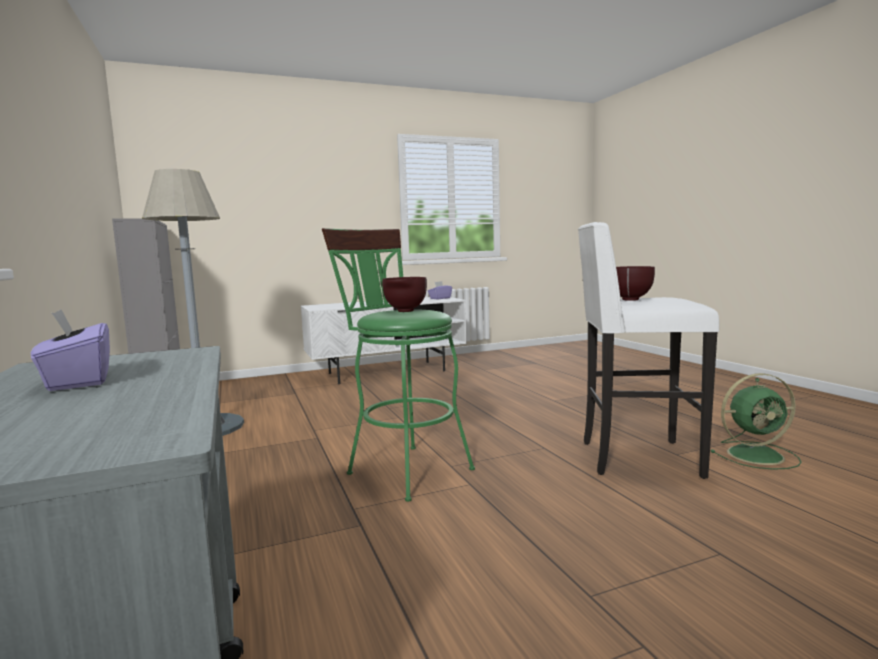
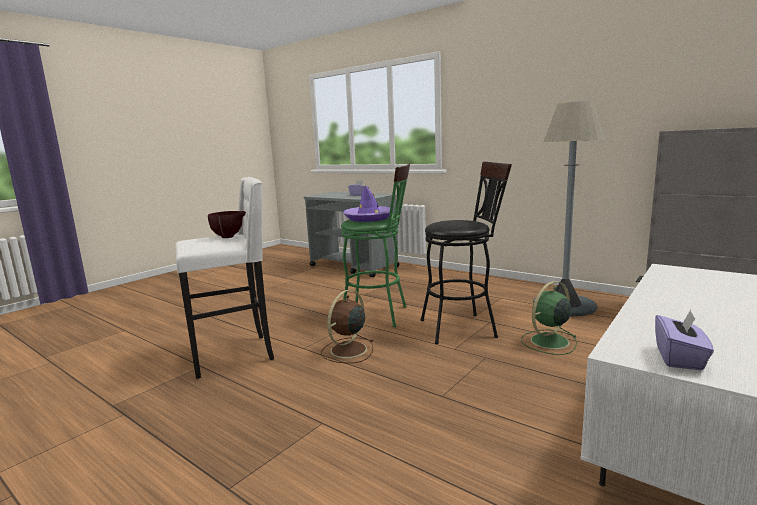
camera: 150 degrees right, 5 degrees up
brown bowl [382,277,427,312] -> purple hat [343,185,394,222]
green fan [710,373,802,470] -> green fan moved to [521,281,577,355]
none -> brown fan [321,290,373,363]
none -> black stool [420,161,512,344]

